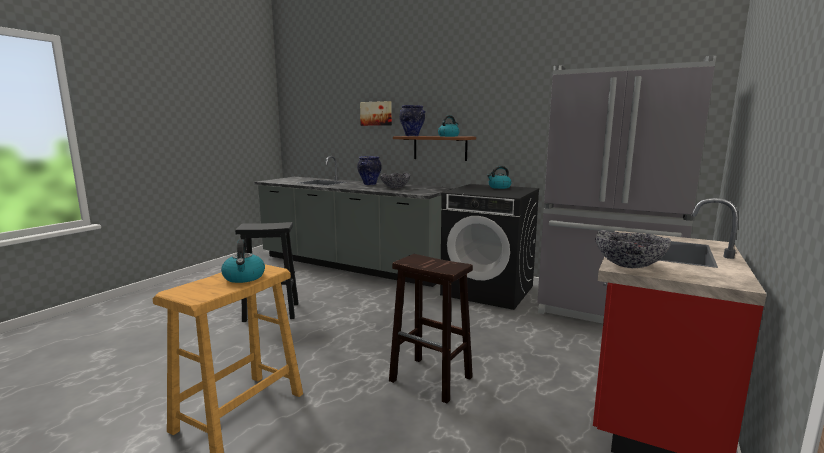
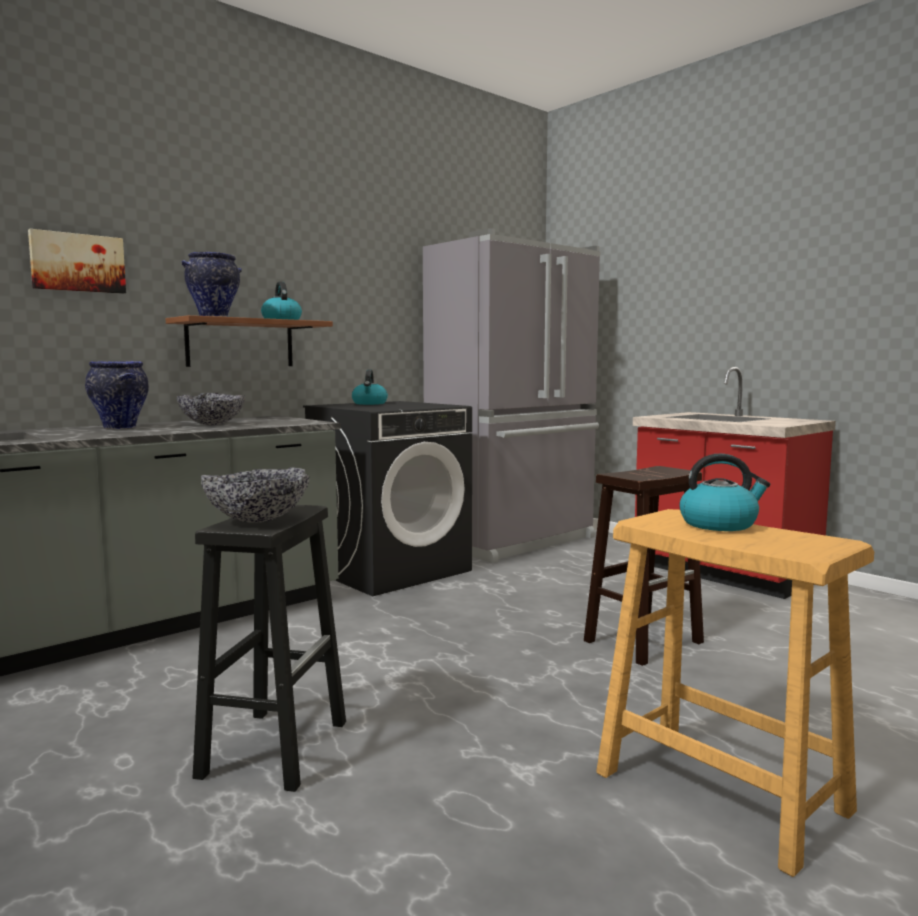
camera: 70 degrees left, 5 degrees down
bowl [595,230,671,268] -> bowl moved to [201,467,309,523]

